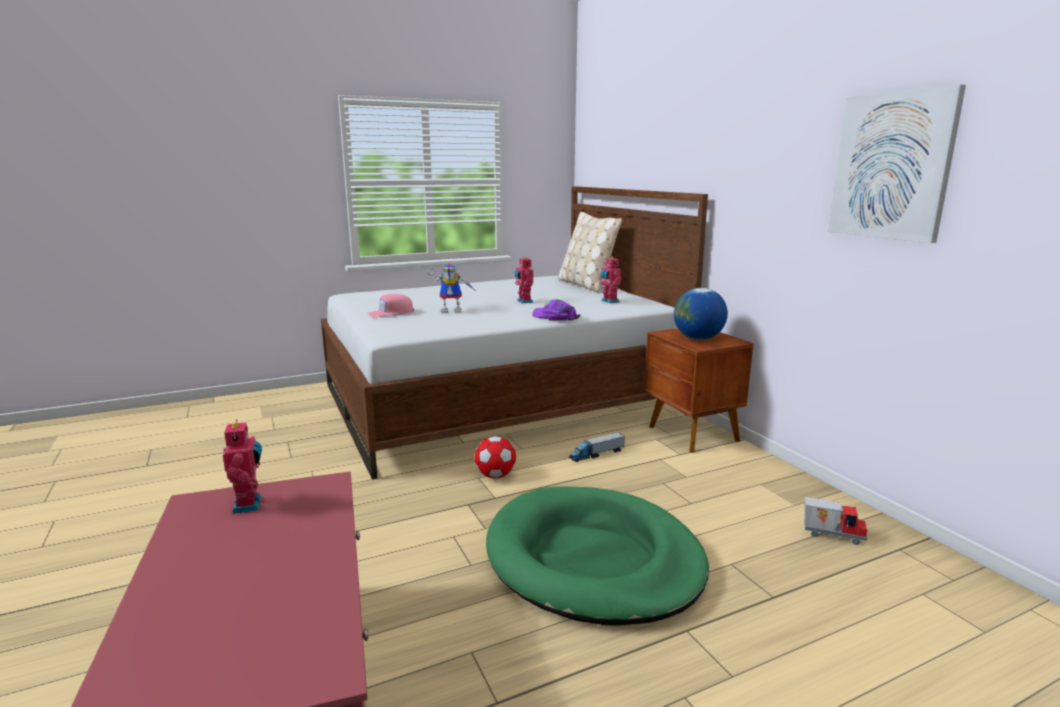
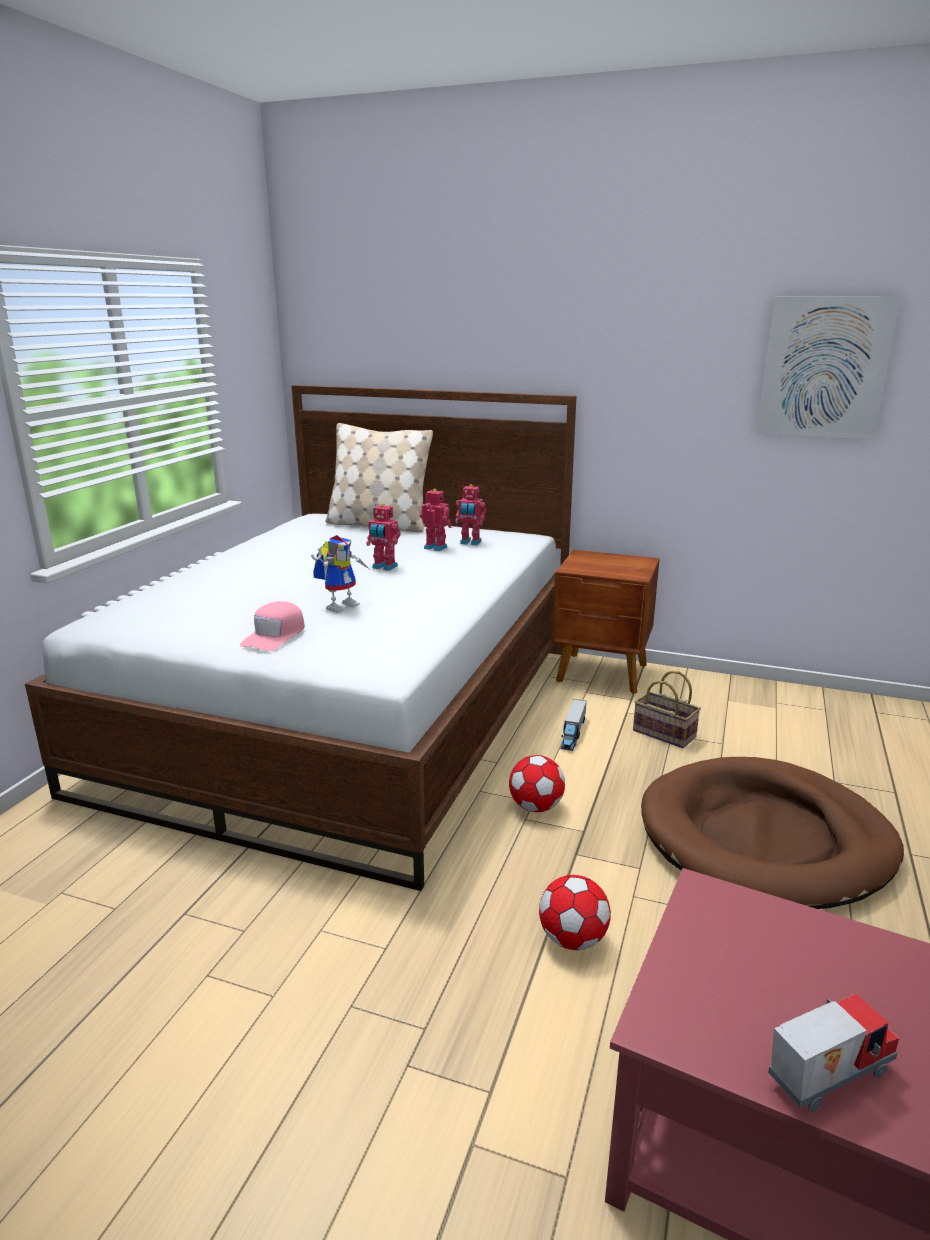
camera: 45 degrees left, 5 degrees up
toy robot [223,420,262,514] -> toy robot moved to [420,489,452,551]
green dog bed [486,486,709,625] -> brown dog bed [641,757,904,909]
purple cap [532,299,580,320] -> none
globe [674,288,728,340] -> none
toy truck [804,497,867,545] -> toy truck moved to [768,993,899,1112]
none -> football [539,875,611,950]
none -> basket [633,670,701,748]

